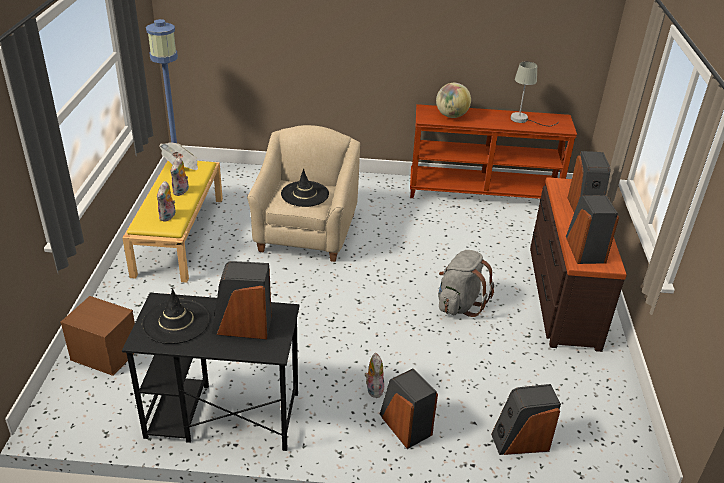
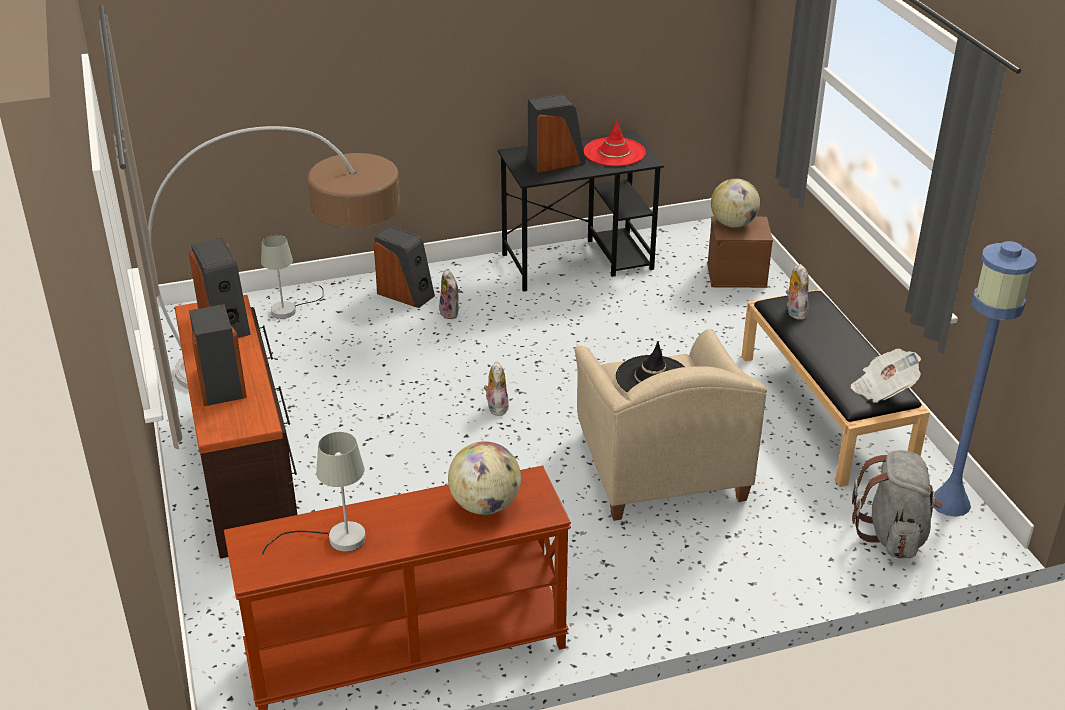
camera: 160 degrees right, 0 degrees up
yellow bench [122,160,223,283] -> black bench [741,289,930,487]
black hat [142,289,210,344] -> red hat [584,119,646,166]
plush toy [170,157,189,196] -> plush toy moved to [484,361,509,416]
grey backpack [438,250,494,317] -> grey backpack moved to [852,450,942,559]
speaker [491,384,561,455] -> grey table lamp [261,235,324,319]
none -> floor lamp [148,126,400,389]
none -> globe [711,178,760,228]

